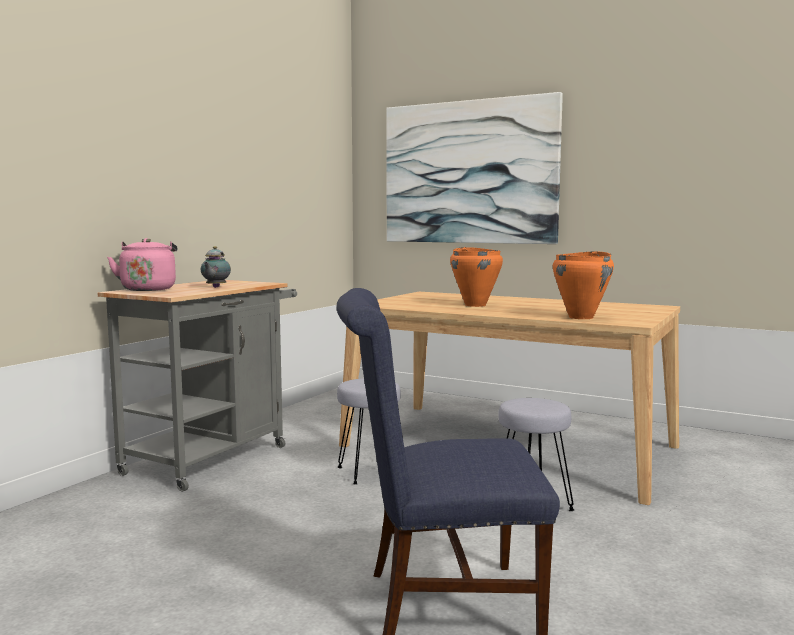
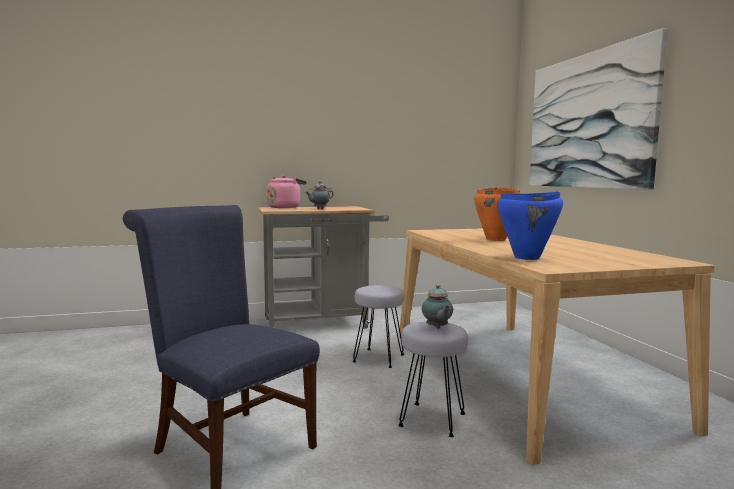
camera: 45 degrees right, 0 degrees up
orange cooking pot [553,251,614,319] -> blue cooking pot [497,192,563,260]
none -> teapot [422,285,453,329]

